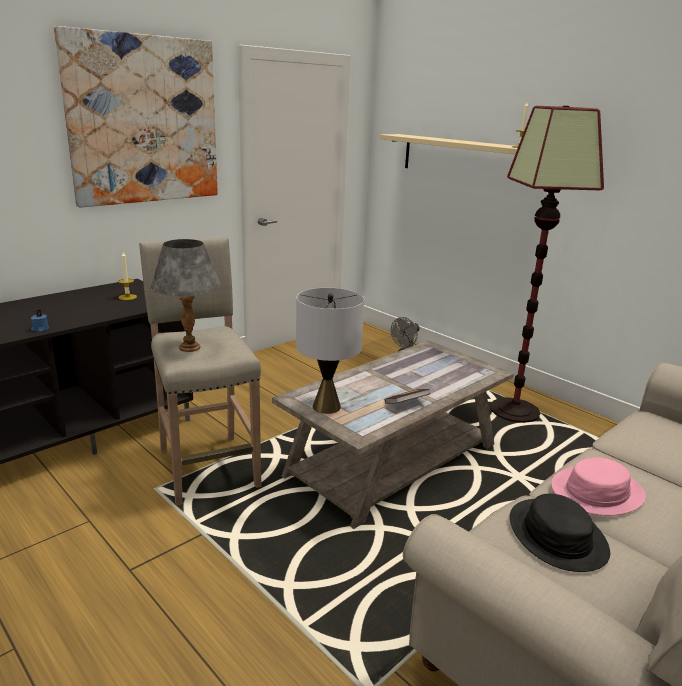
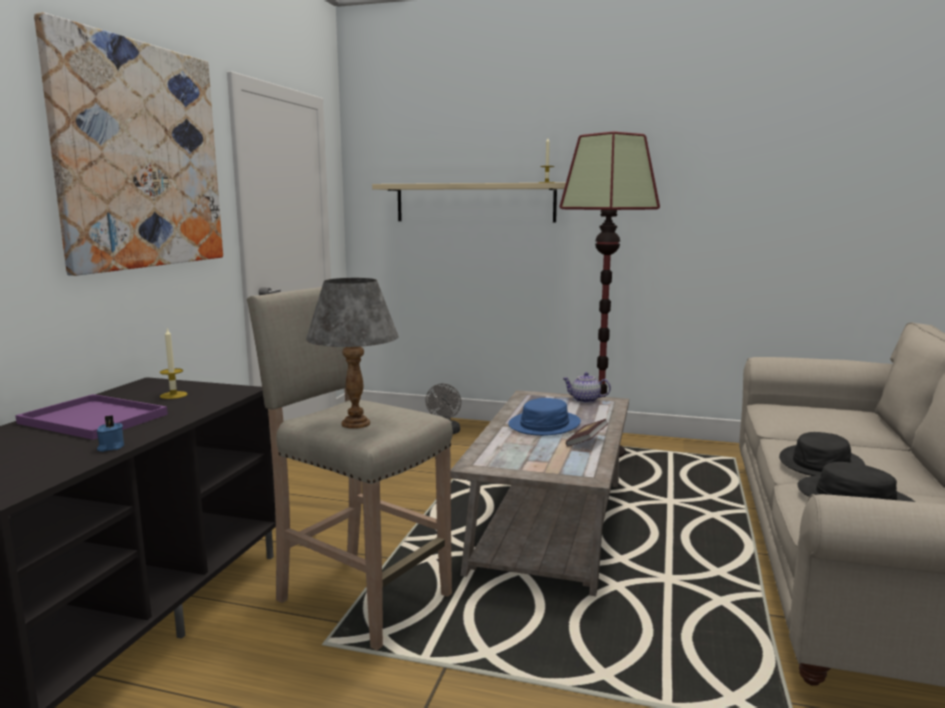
camera: 30 degrees left, 10 degrees down
grey table lamp [296,288,364,414] -> none
pink hat [551,458,646,516] -> black hat [779,432,865,476]
none -> purple tray [15,394,168,440]
none -> blue hat [508,398,581,436]
none -> teapot [562,372,611,403]

